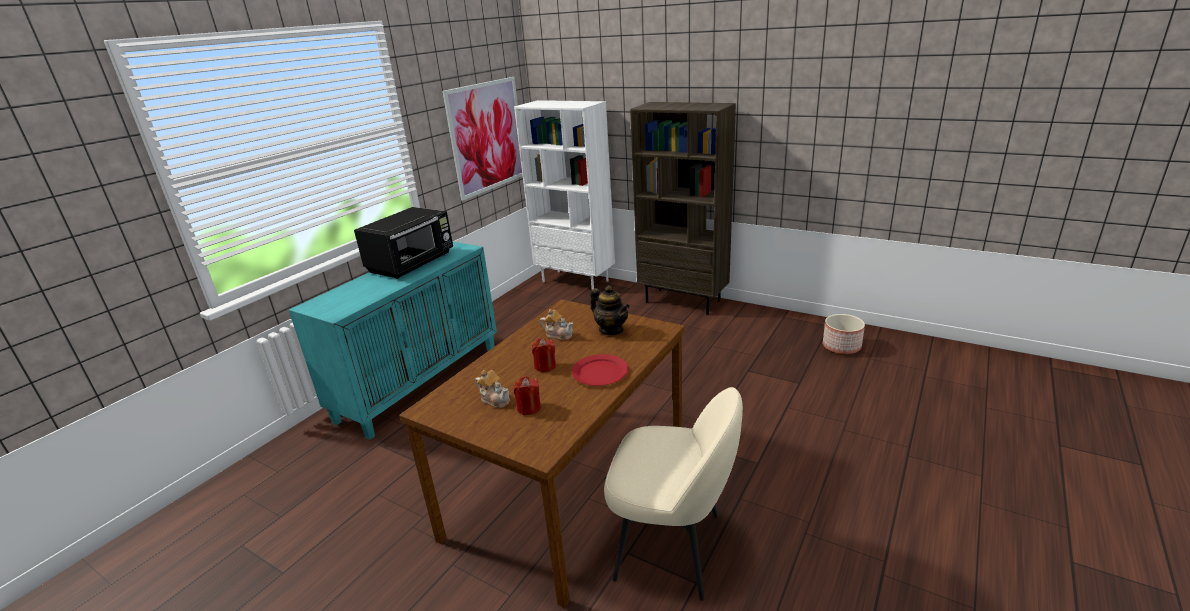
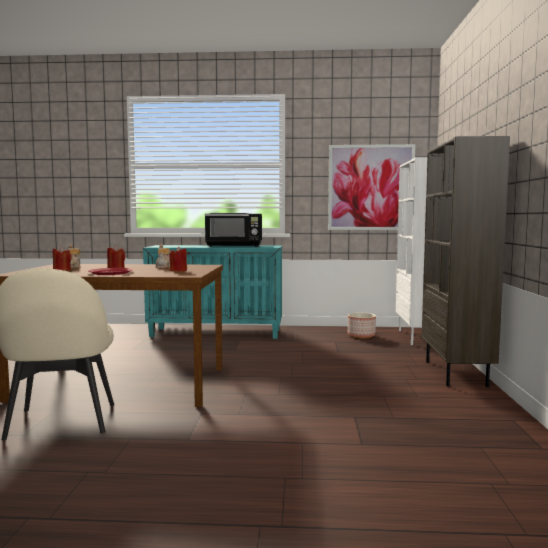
camera: 60 degrees right, 20 degrees down
teapot [590,285,630,335] -> red candle [169,247,187,271]
planter [823,314,865,354] -> planter moved to [348,313,376,339]

